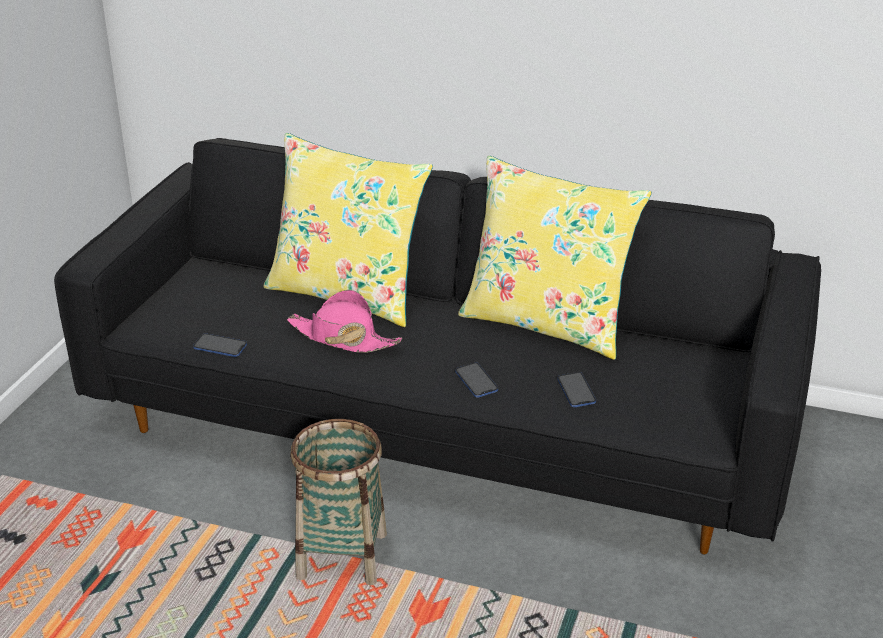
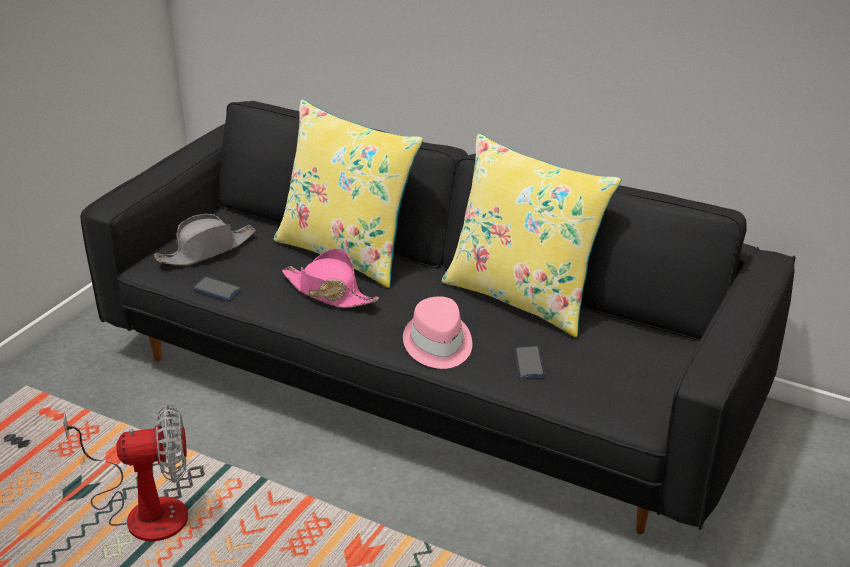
camera: 10 degrees right, 0 degrees up
basket [290,419,387,585] -> none
phone [455,362,498,398] -> pink hat [403,296,472,369]
none -> fan [63,405,188,541]
none -> grey hat [154,214,256,266]

